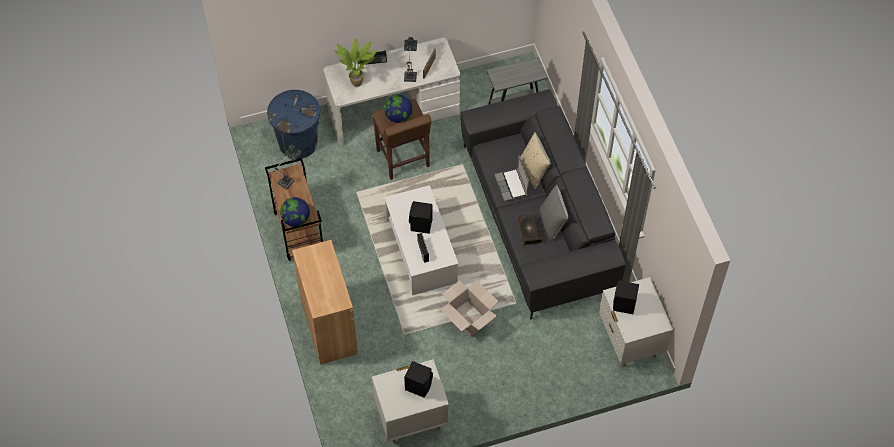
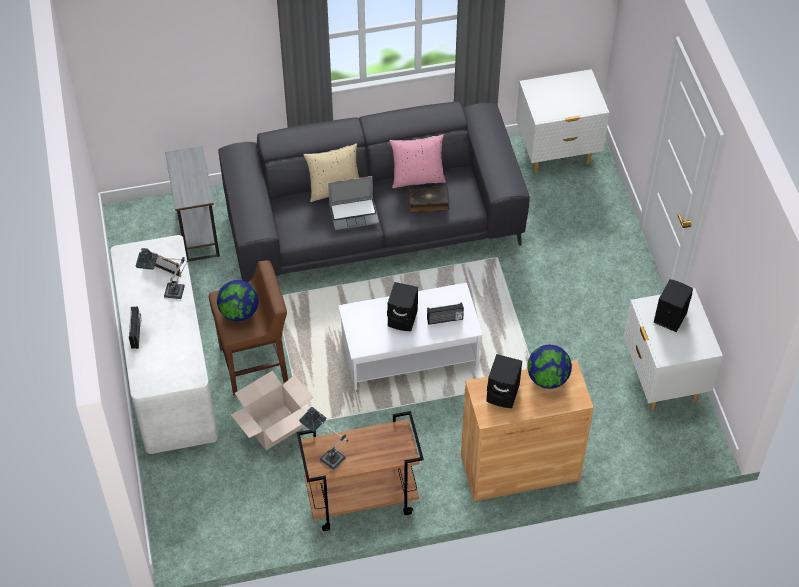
camera: 85 degrees left, 5 degrees down
blue trash can [267,90,320,159] -> none
globe [280,197,310,227] -> globe moved to [527,345,572,389]
potted plant [335,38,377,87] -> none
cardboard box [440,280,498,337] -> cardboard box moved to [231,371,313,450]
grey pillow [540,184,568,242] -> pink pillow [389,135,446,188]
black speaker [613,280,639,314] -> black speaker moved to [486,354,522,408]

